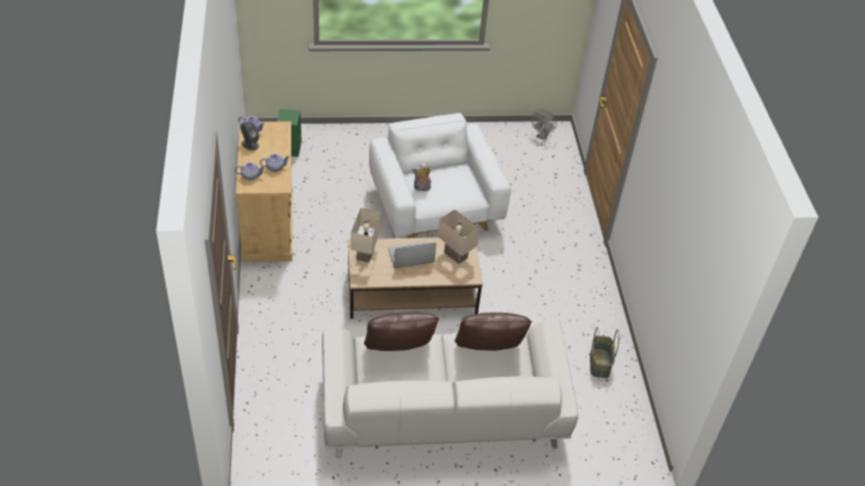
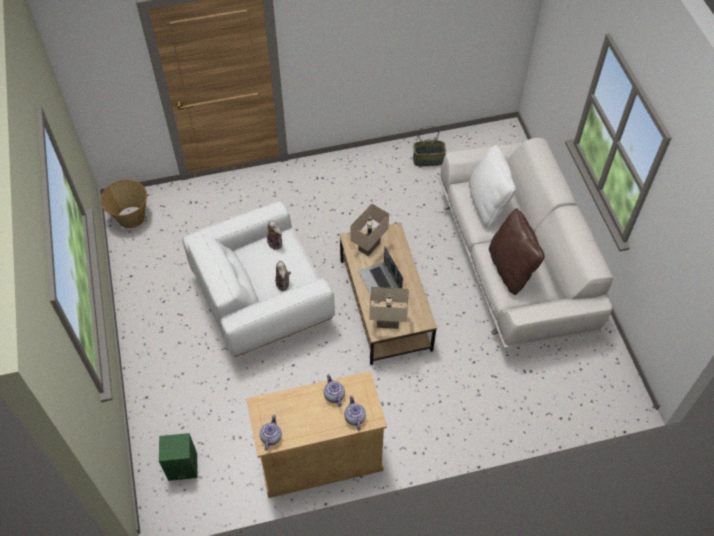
camera: 95 degrees left, 10 degrees up
grey speaker [240,122,259,151] -> none
brown pillow [455,313,532,351] -> white pillow [469,145,516,228]
grey fan [531,109,557,140] -> basket [100,180,147,228]
none -> plush toy [267,220,282,250]

